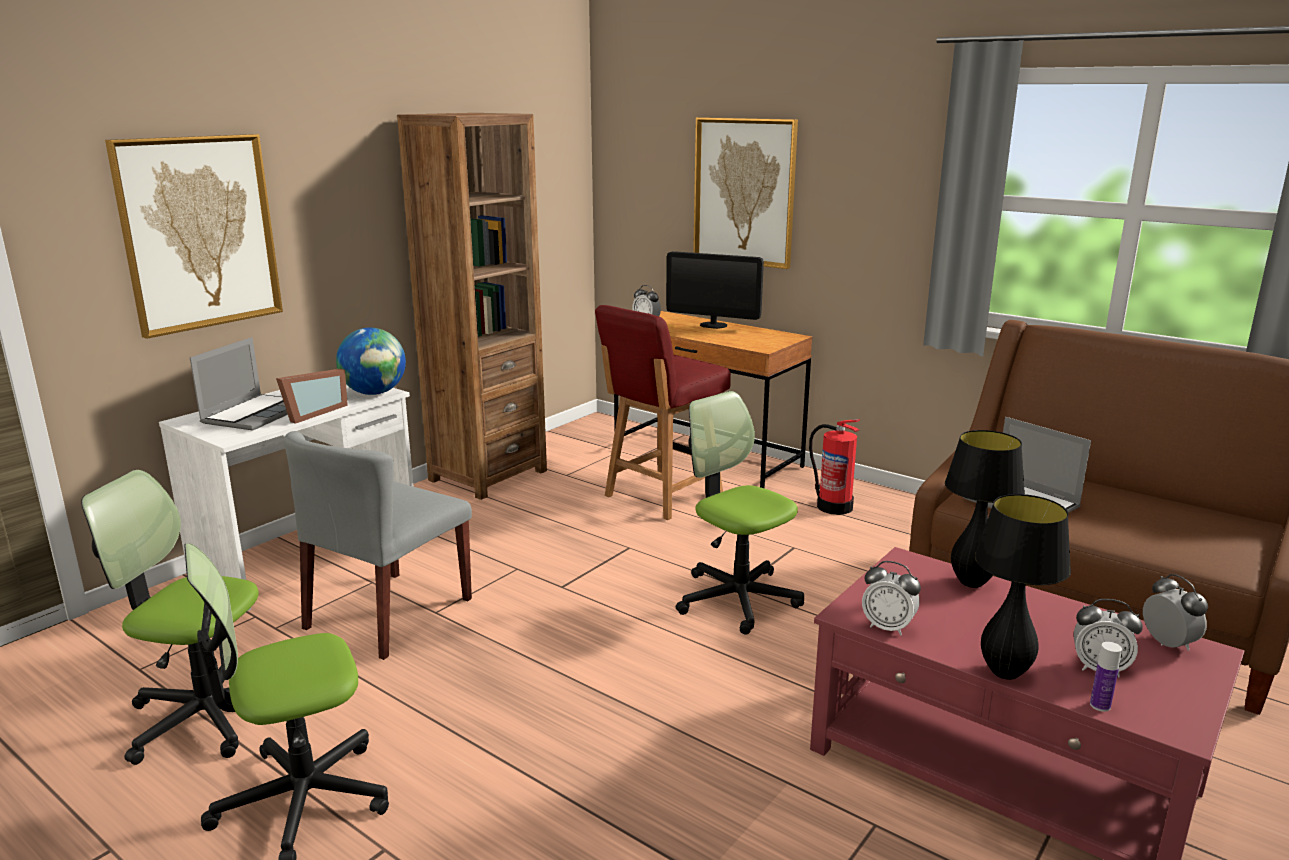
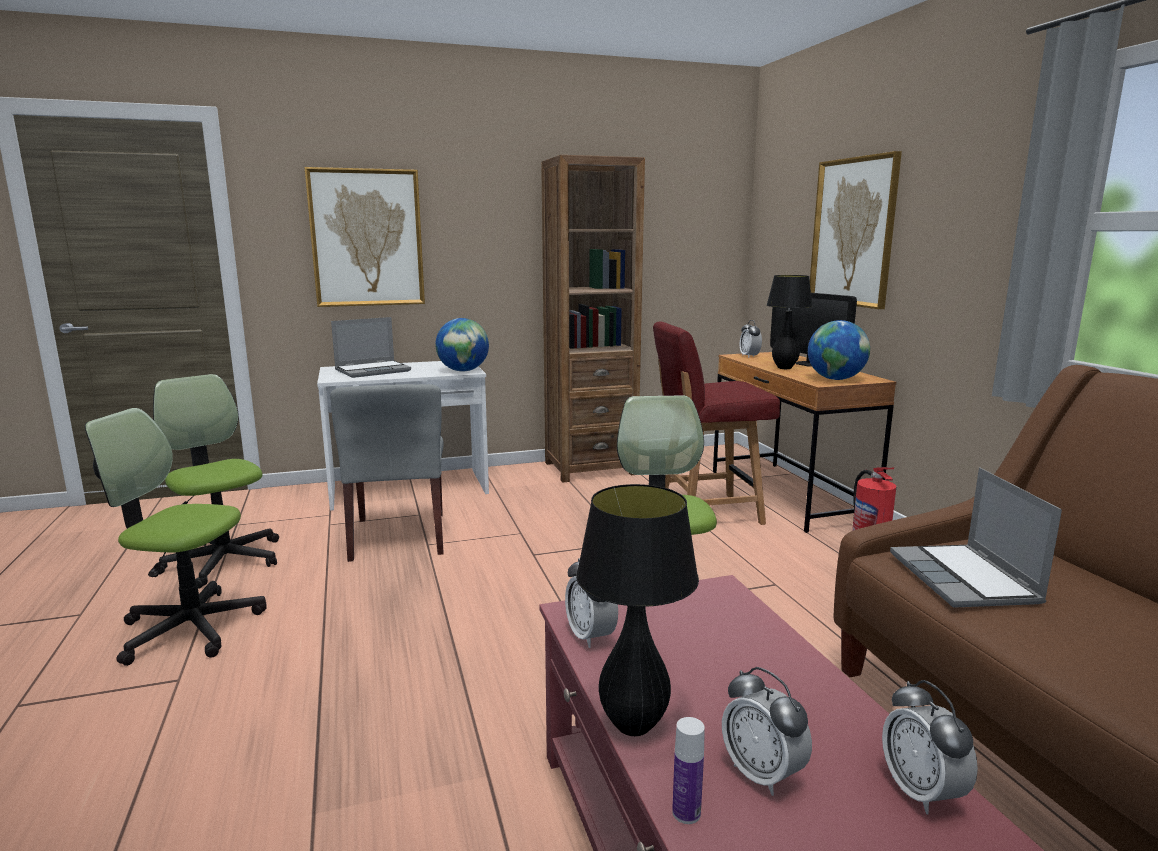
camera: 35 degrees right, 5 degrees down
picture frame [276,369,348,424] -> none
grey chair [284,431,472,660] -> grey chair turned 75 degrees counterclockwise [330,384,444,562]
black table lamp [945,430,1025,588] -> black table lamp moved to [767,275,813,369]
alarm clock [1143,574,1208,651] -> alarm clock turned 150 degrees clockwise [882,680,978,814]
none -> globe [808,320,870,380]

